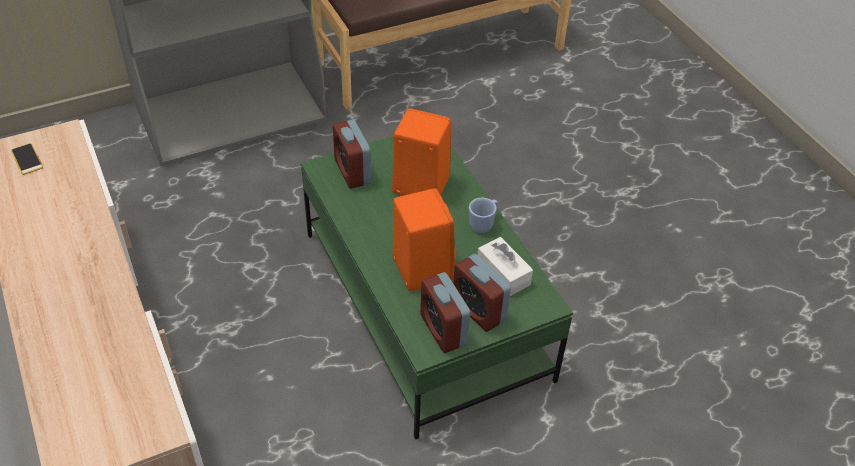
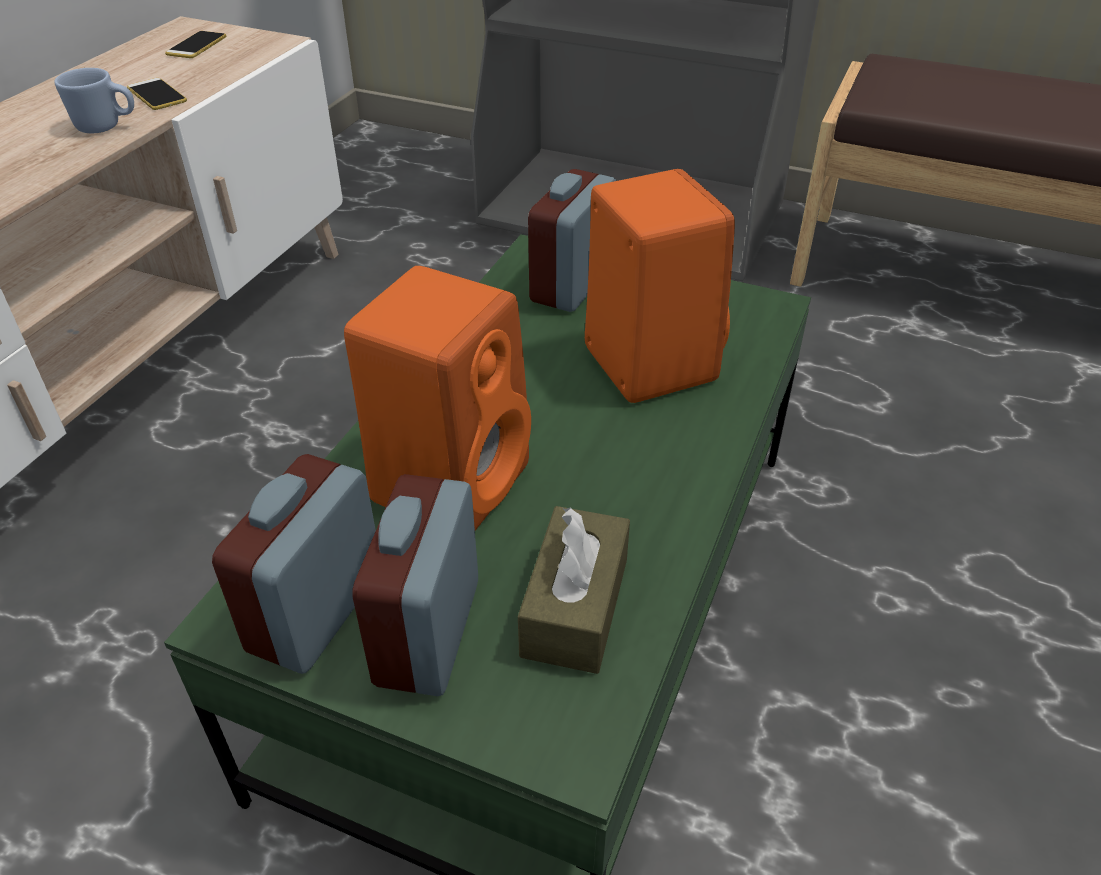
camera: 50 degrees right, 5 degrees down
blue mug [469,198,498,233] -> blue mug moved to [54,68,134,133]
white tissue box [478,237,533,296] -> brown tissue box [518,506,630,674]
none -> phone [127,78,187,110]

